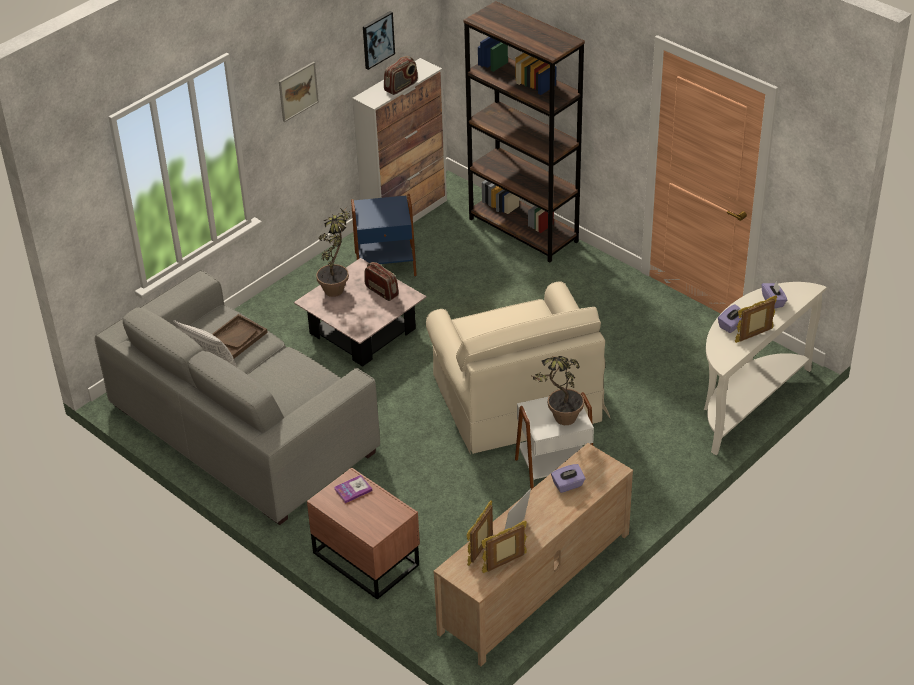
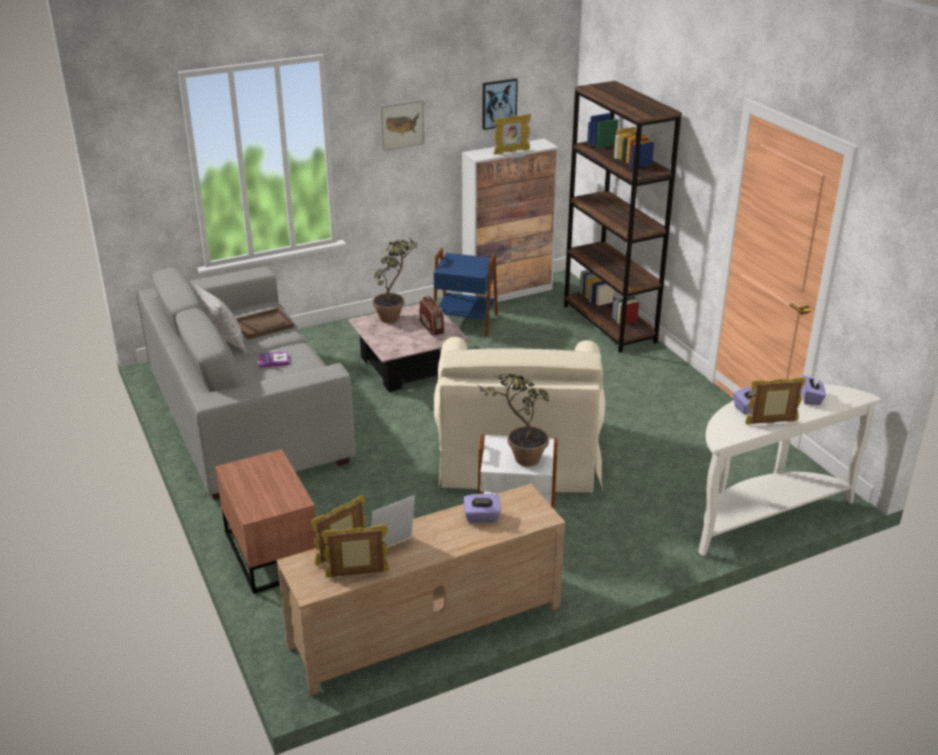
camera: 20 degrees right, 10 degrees down
book [334,475,372,503] -> book moved to [259,351,289,368]
radio [384,56,418,95] -> picture frame [494,114,531,154]

